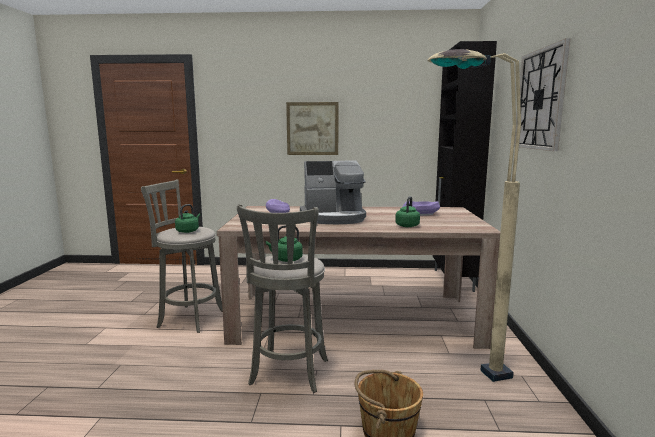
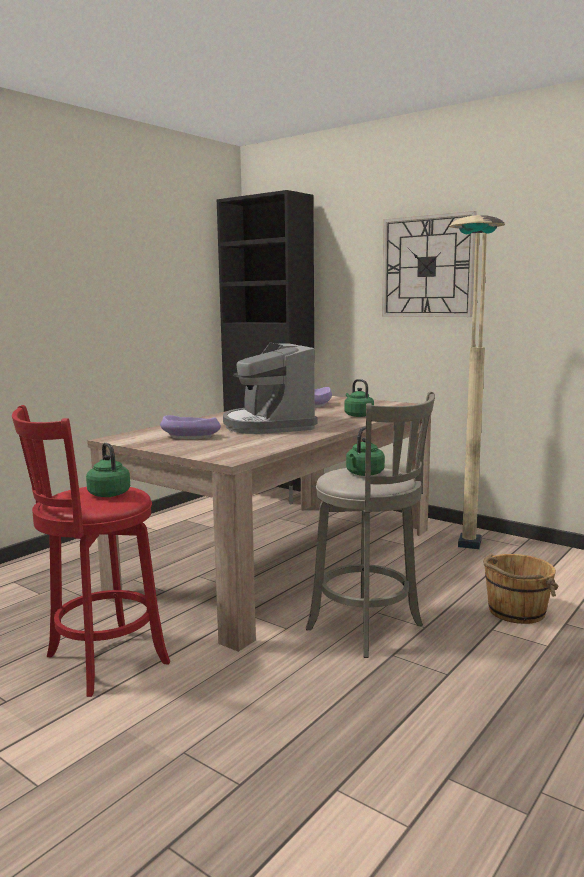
camera: 55 degrees left, 0 degrees up
grey stool [141,179,223,333] -> red stool [12,405,170,697]
picture [286,102,339,155] -> none
coffee machine [300,161,366,224] -> coffee machine turned 135 degrees clockwise [223,343,318,434]

